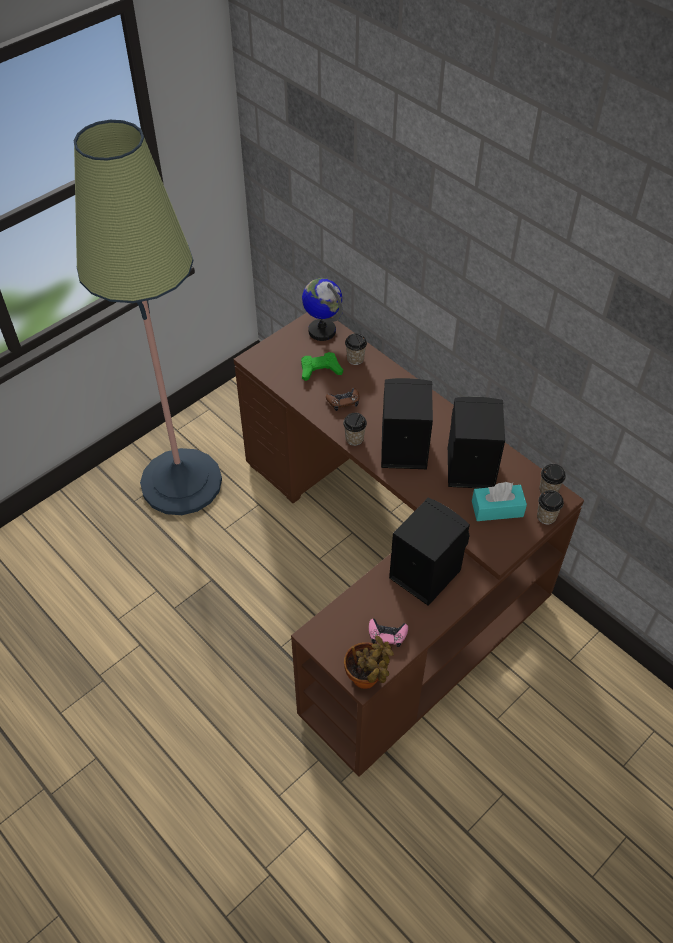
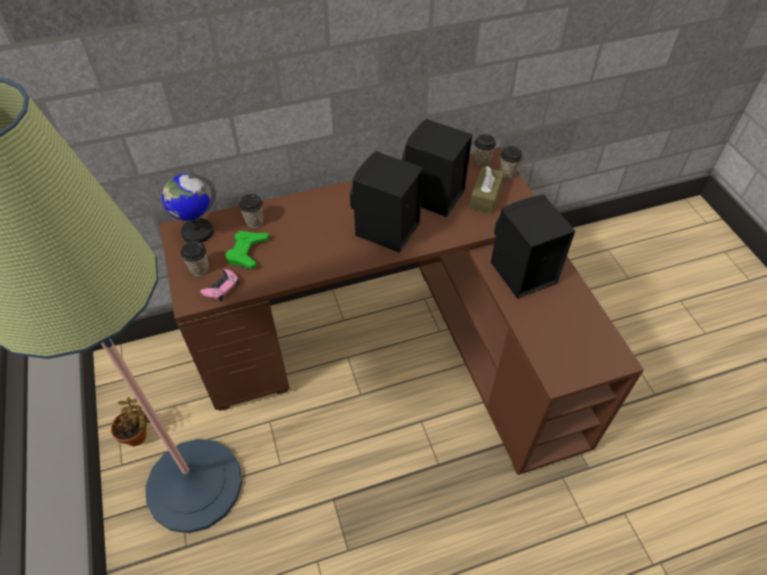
camera: 65 degrees left, 0 degrees up
brown game controller [326,388,360,411] -> none
cup [343,413,367,446] -> cup moved to [181,241,209,276]
potted plant [344,635,394,689] -> potted plant moved to [111,397,150,446]
pink game controller [369,619,408,647] -> pink game controller moved to [201,269,239,301]
turquoise tissue box [472,482,527,521] -> brown tissue box [469,166,504,214]

